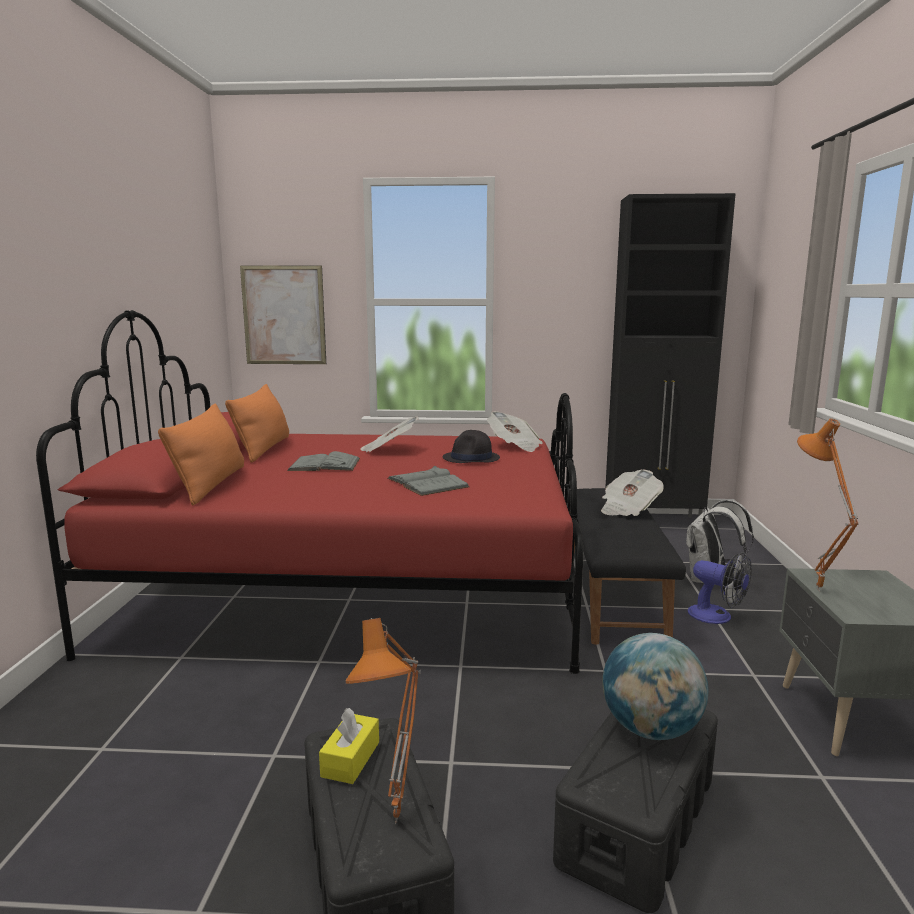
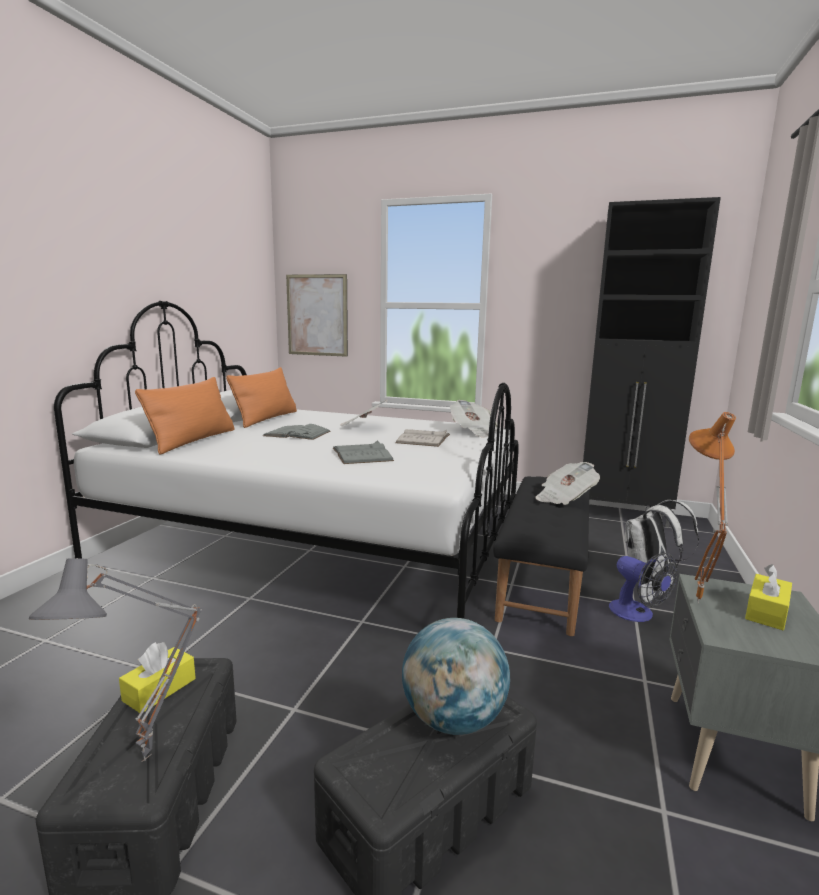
camera: 15 degrees right, 0 degrees up
red bed [36,310,583,674] -> white bed [54,301,519,619]
orange table lamp [346,618,421,824] -> grey table lamp [29,558,202,762]
black hat [442,430,500,463] -> white book [395,429,450,447]
none -> yellow tissue box [745,564,792,630]

